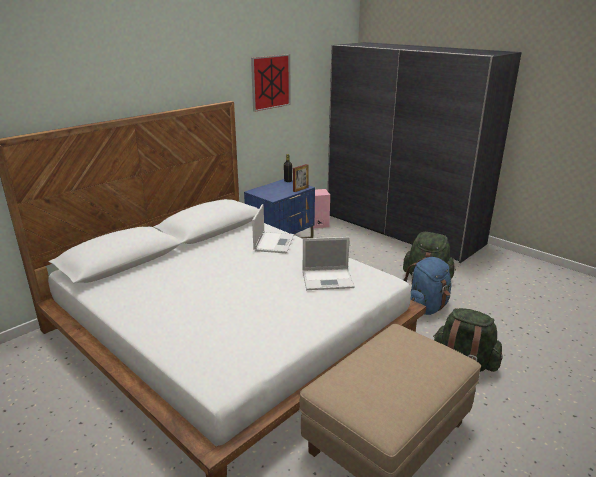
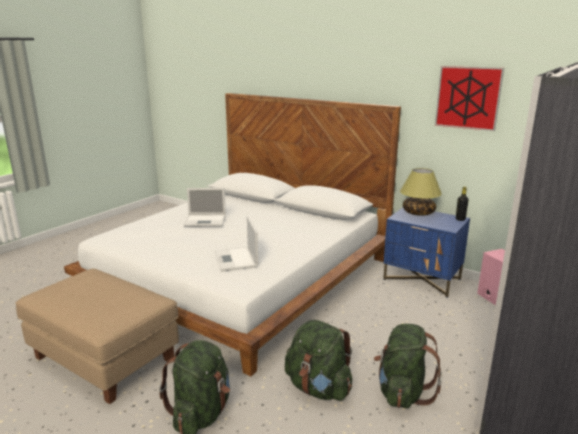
camera: 80 degrees right, 5 degrees down
laptop [252,204,294,253] -> laptop moved to [184,188,226,227]
picture frame [293,164,309,192] -> none
blue backpack [403,257,452,315] -> green backpack [285,320,352,401]
none -> table lamp [400,168,442,216]

